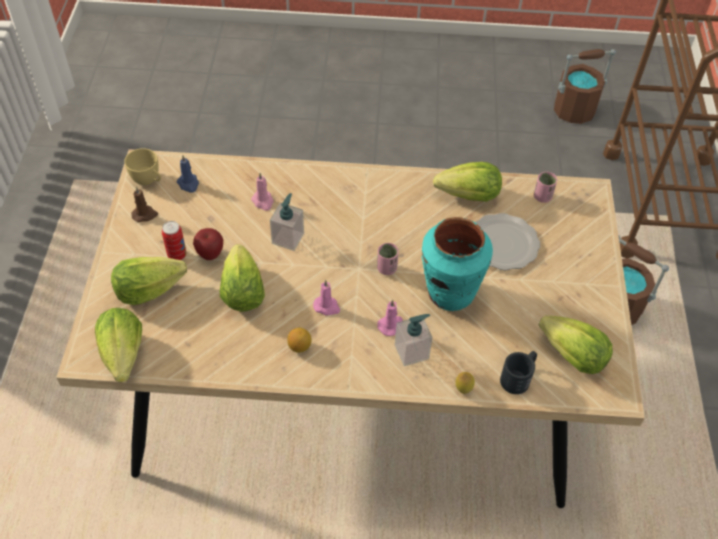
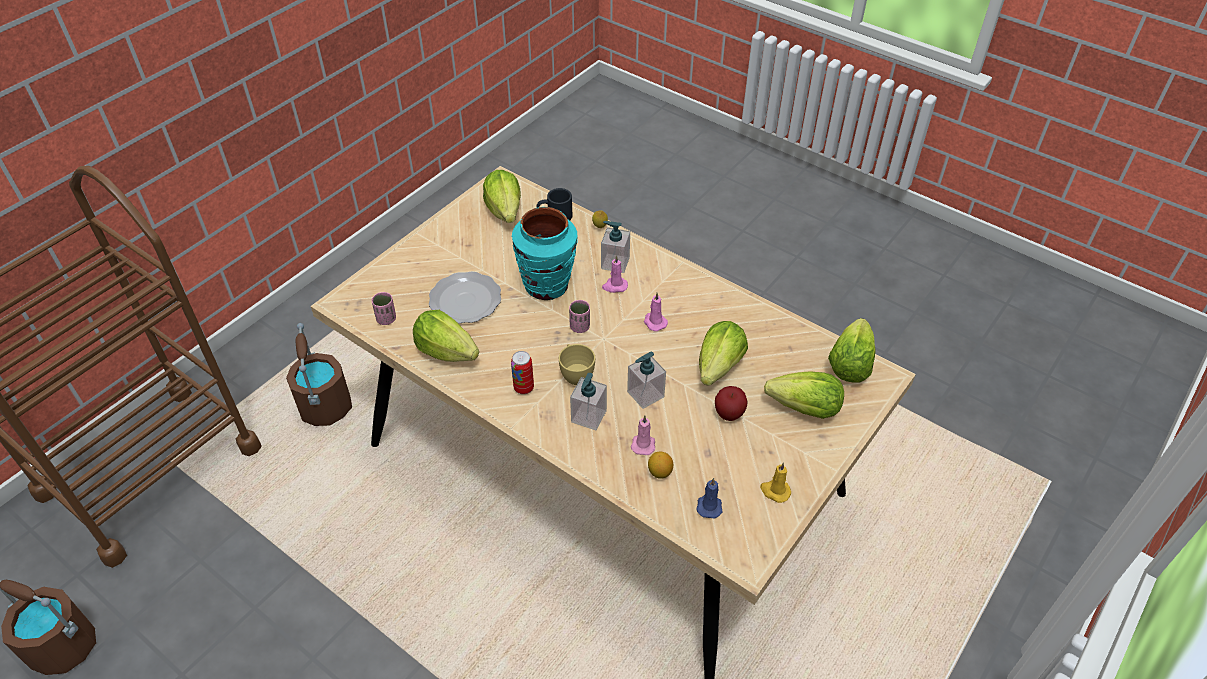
camera: 145 degrees left, 5 degrees down
yellow cup [124,148,161,185] -> yellow cup moved to [559,344,595,385]
brown candle [131,186,158,222] -> yellow candle [760,463,791,503]
can [162,221,187,260] -> can moved to [511,351,534,394]
lemon [287,328,311,353] -> lemon moved to [648,452,673,479]
none -> soap dispenser [570,373,607,430]

